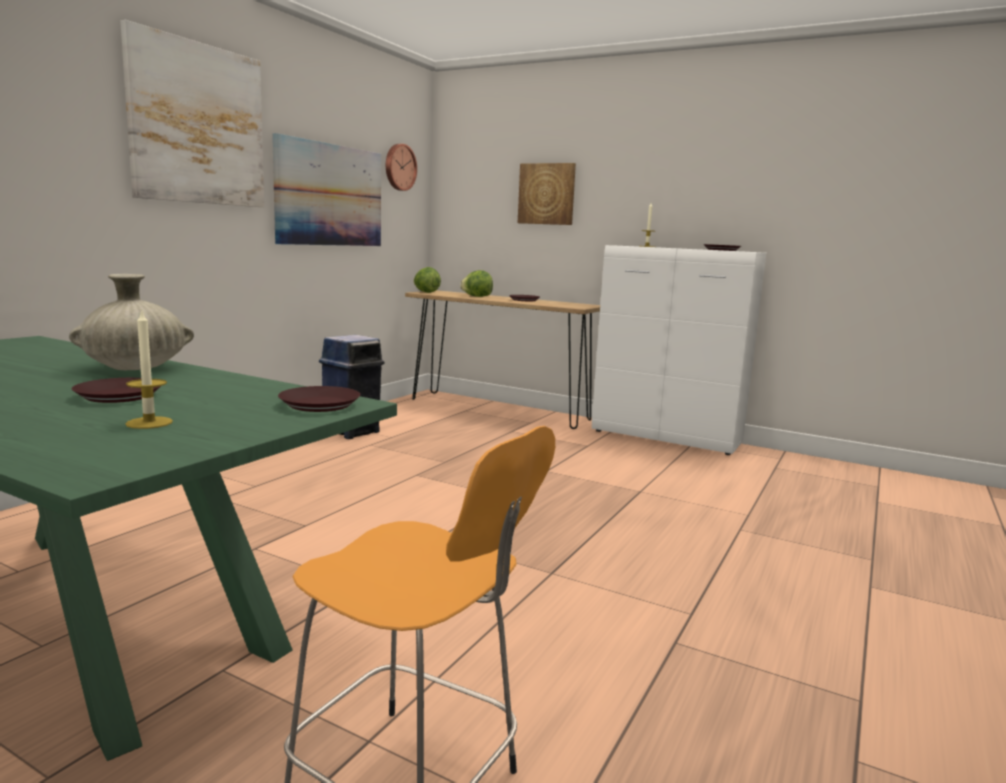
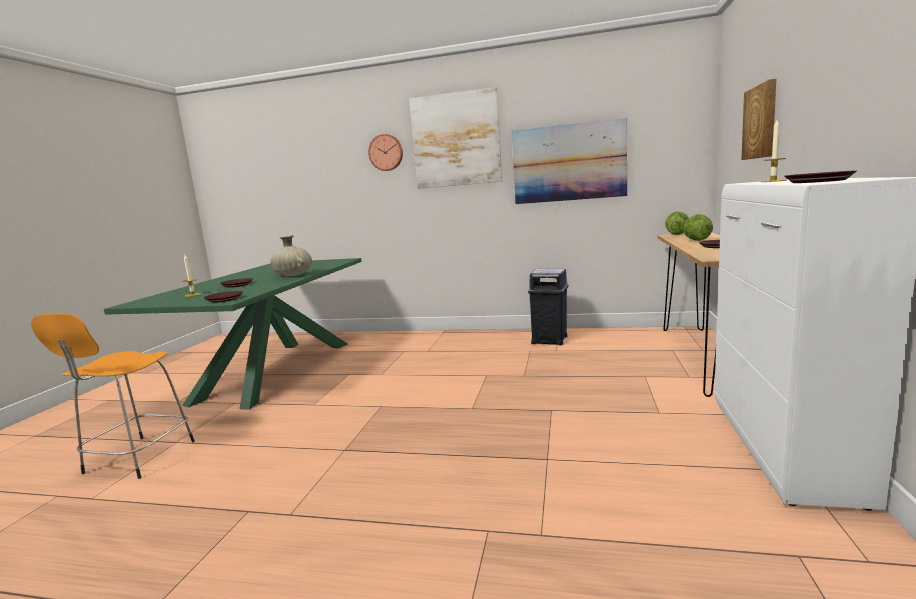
camera: 75 degrees right, 0 degrees up
wall clock [386,144,417,191] -> wall clock moved to [368,134,403,171]

